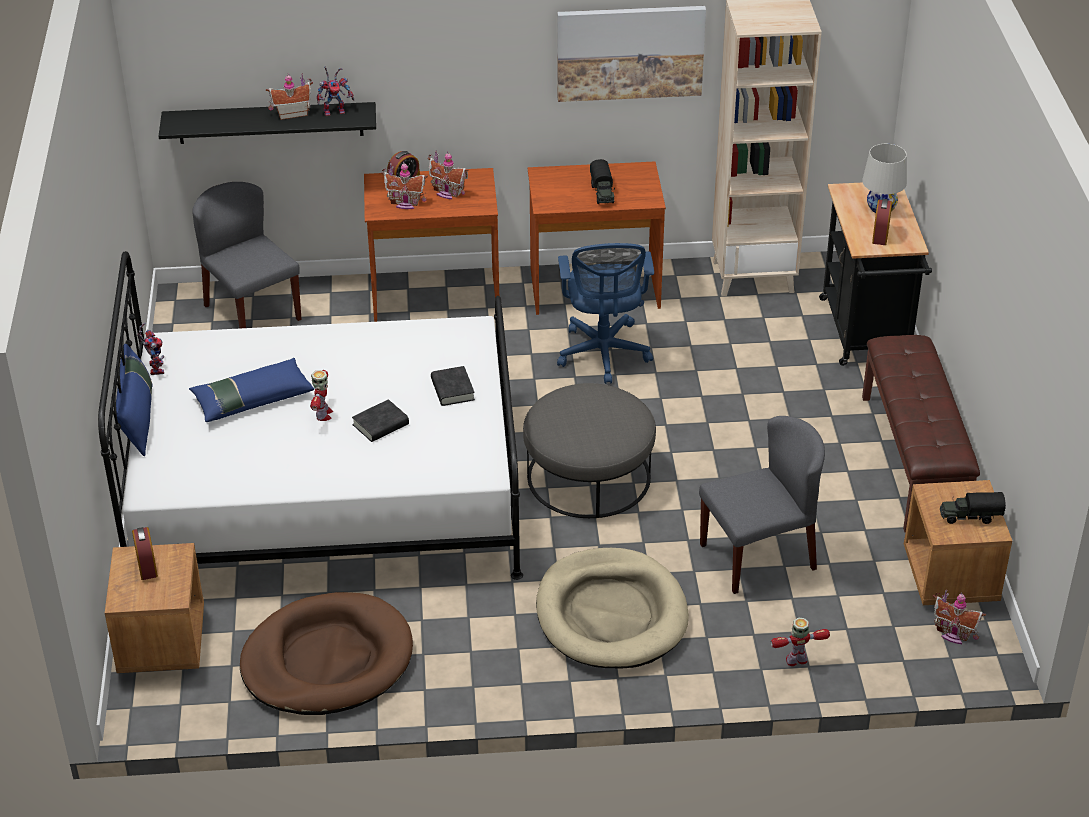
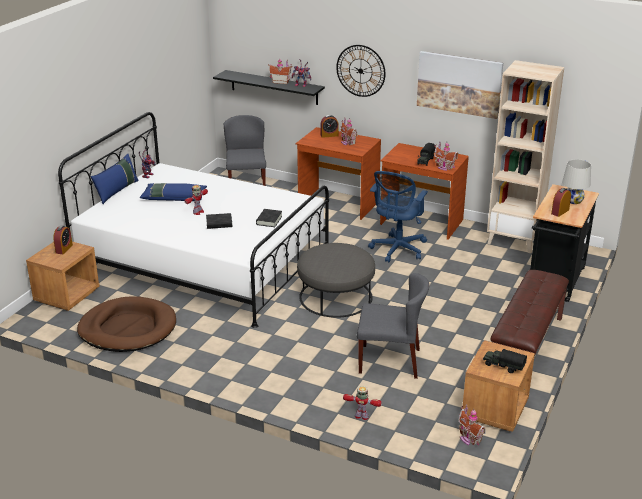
camera: 30 degrees right, 10 degrees down
toy house [381,163,428,209] -> toy house moved to [434,142,458,171]
beige dog bed [536,548,689,668] -> none
none -> wall clock [336,45,385,97]

